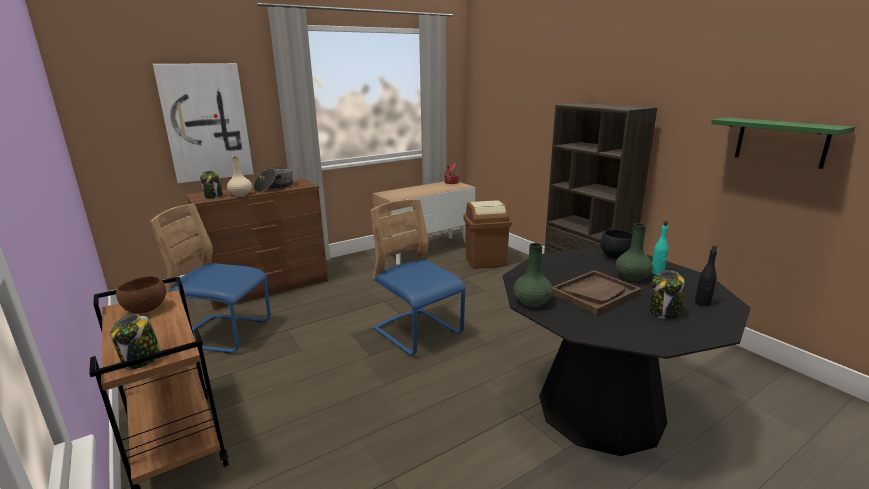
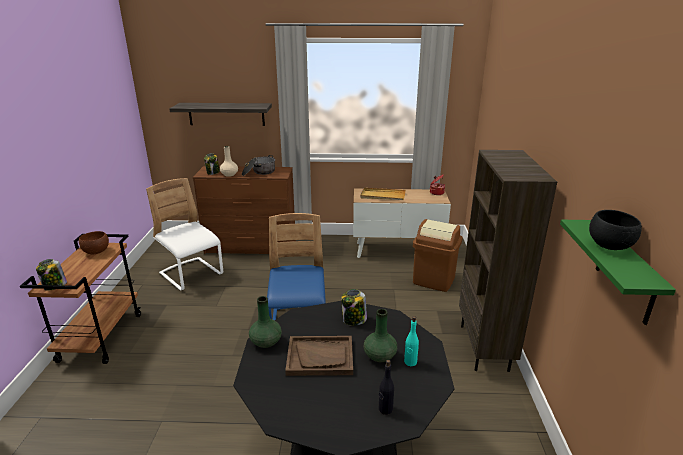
camera: 35 degrees right, 5 degrees up
blue chair [150,204,271,354] -> white chair [146,178,223,291]
picture [153,63,254,183] -> shelf [169,103,272,126]
black bowl [600,229,633,259] -> black bowl moved to [589,210,642,250]
jar [650,270,685,319] -> jar moved to [341,289,367,326]
none -> beige tray [360,188,406,200]

